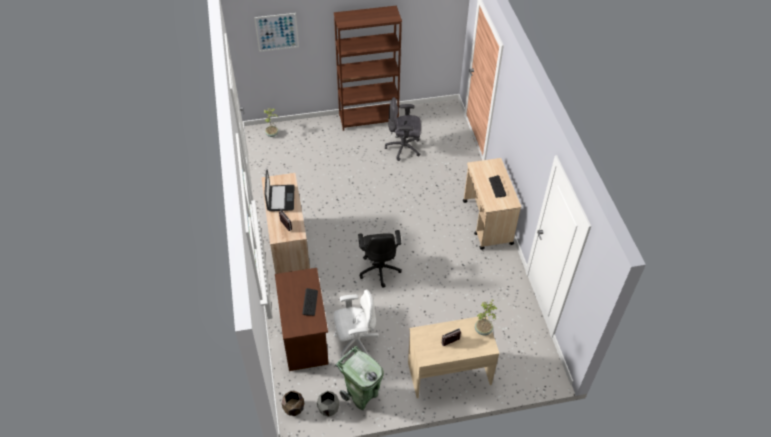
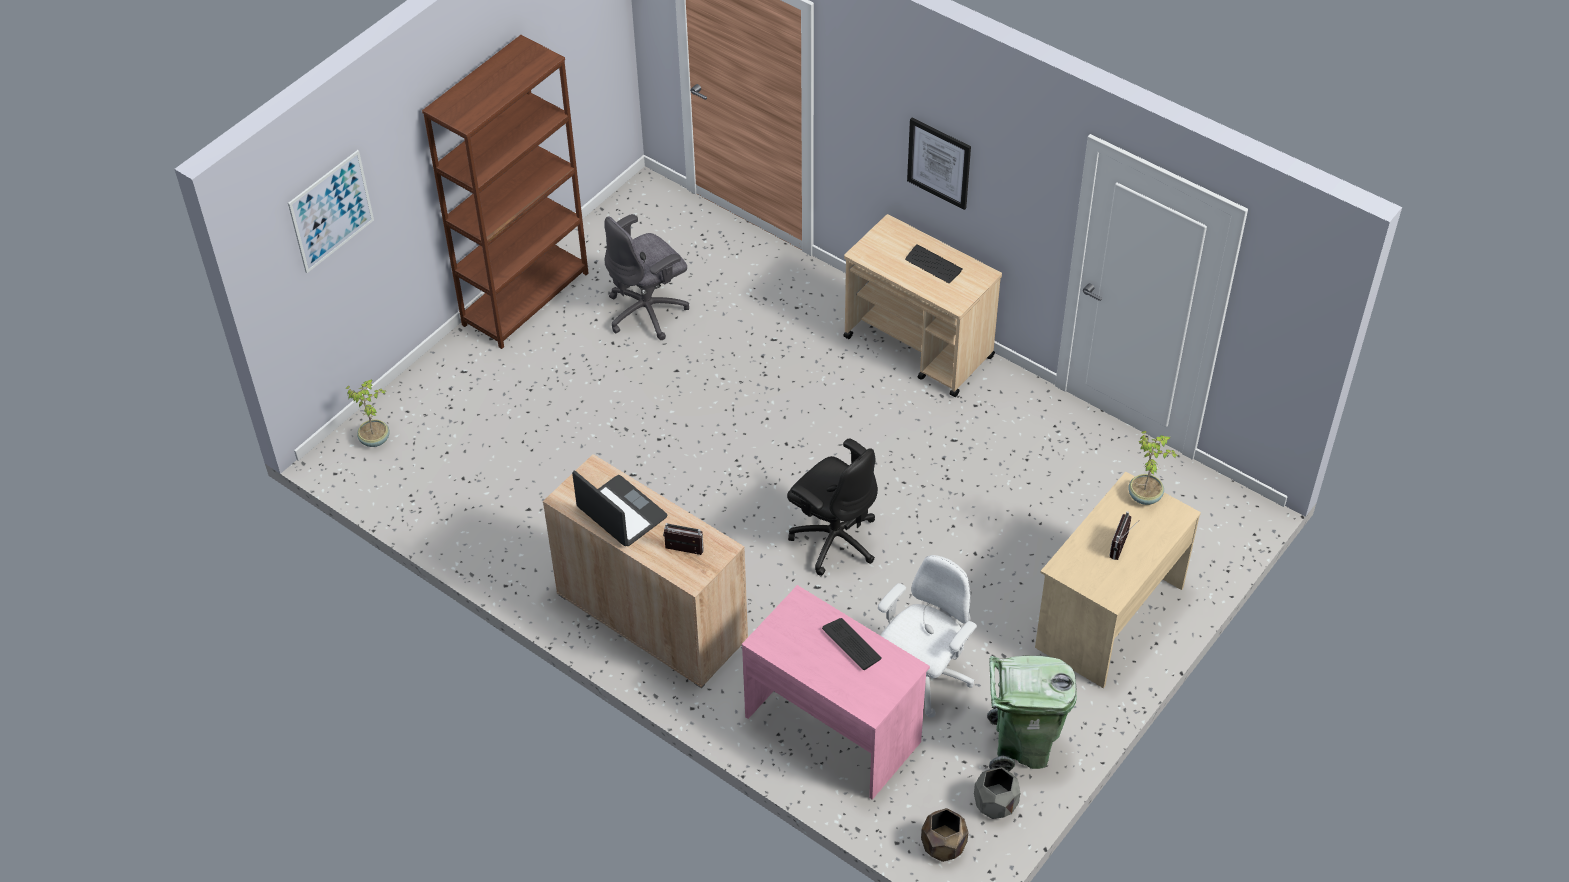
camera: 40 degrees left, 0 degrees up
brown desk [275,268,329,371] -> pink desk [742,585,930,800]
none -> picture [907,118,971,210]

